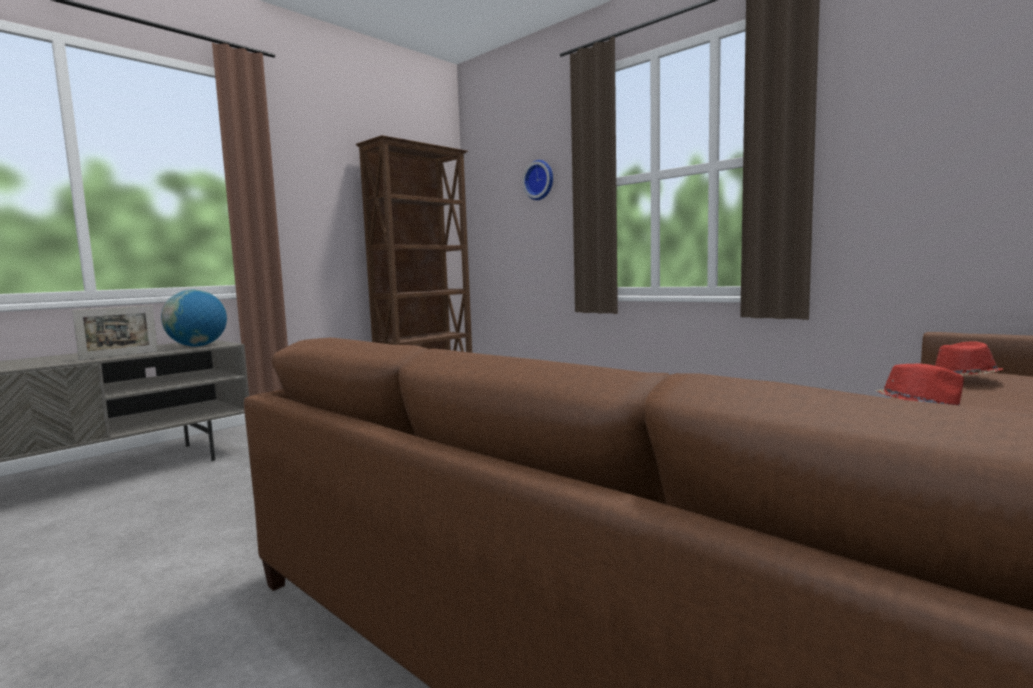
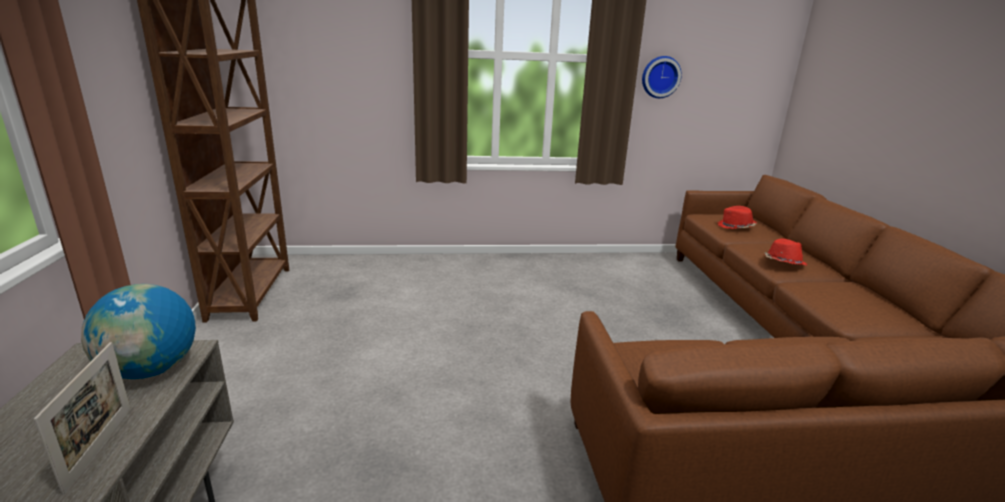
camera: 50 degrees left, 15 degrees up
wall clock [522,160,553,200] -> wall clock moved to [642,56,682,98]

